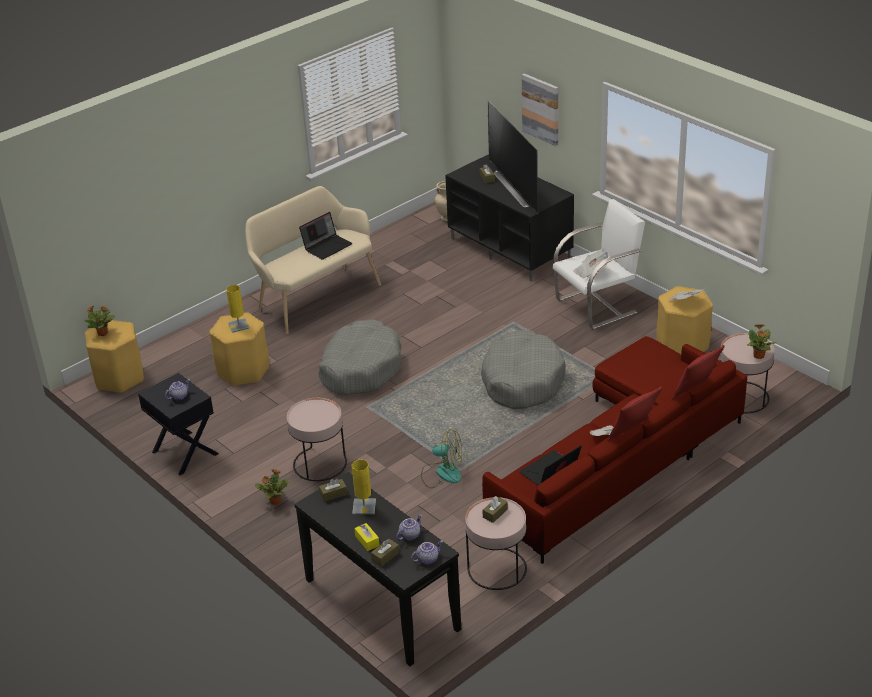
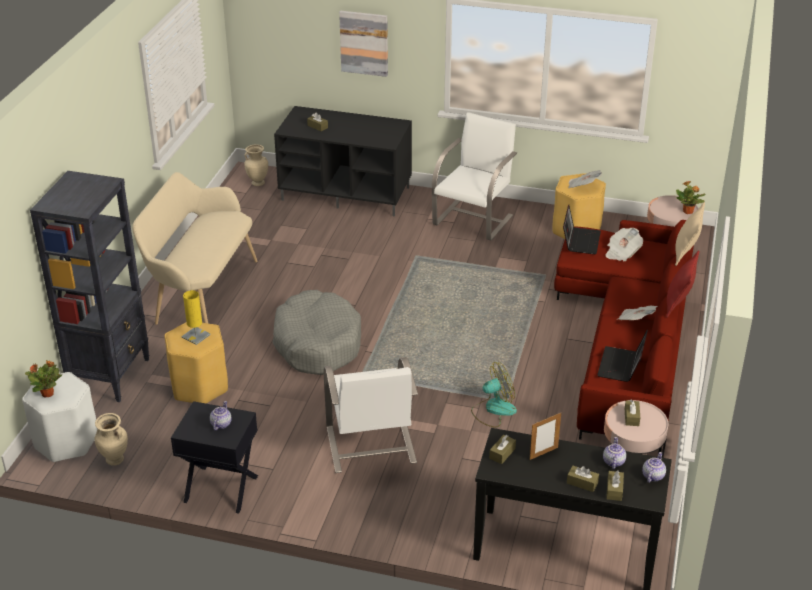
camera: 35 degrees left, 0 degrees up
yellow stool [85,320,144,393] -> white stool [22,372,98,462]
potted plant [255,469,290,505] -> none
pink side table [287,398,347,481] -> white armchair [324,357,418,473]
laptop [299,212,352,260] -> laptop moved to [563,205,601,254]
yellow table lamp [352,460,376,515] -> picture frame [530,413,561,460]
yellow tissue box [354,523,380,551] -> brown tissue box [567,466,599,492]
grey dog bed [481,330,565,409] -> none
television [487,100,538,214] -> none
newspaper [573,250,610,279] -> newspaper moved to [605,228,643,261]
red pillow [672,345,724,399] -> beige pillow [675,202,705,266]
none -> black bookcase [30,171,150,402]
none -> beige vase [94,413,128,466]

